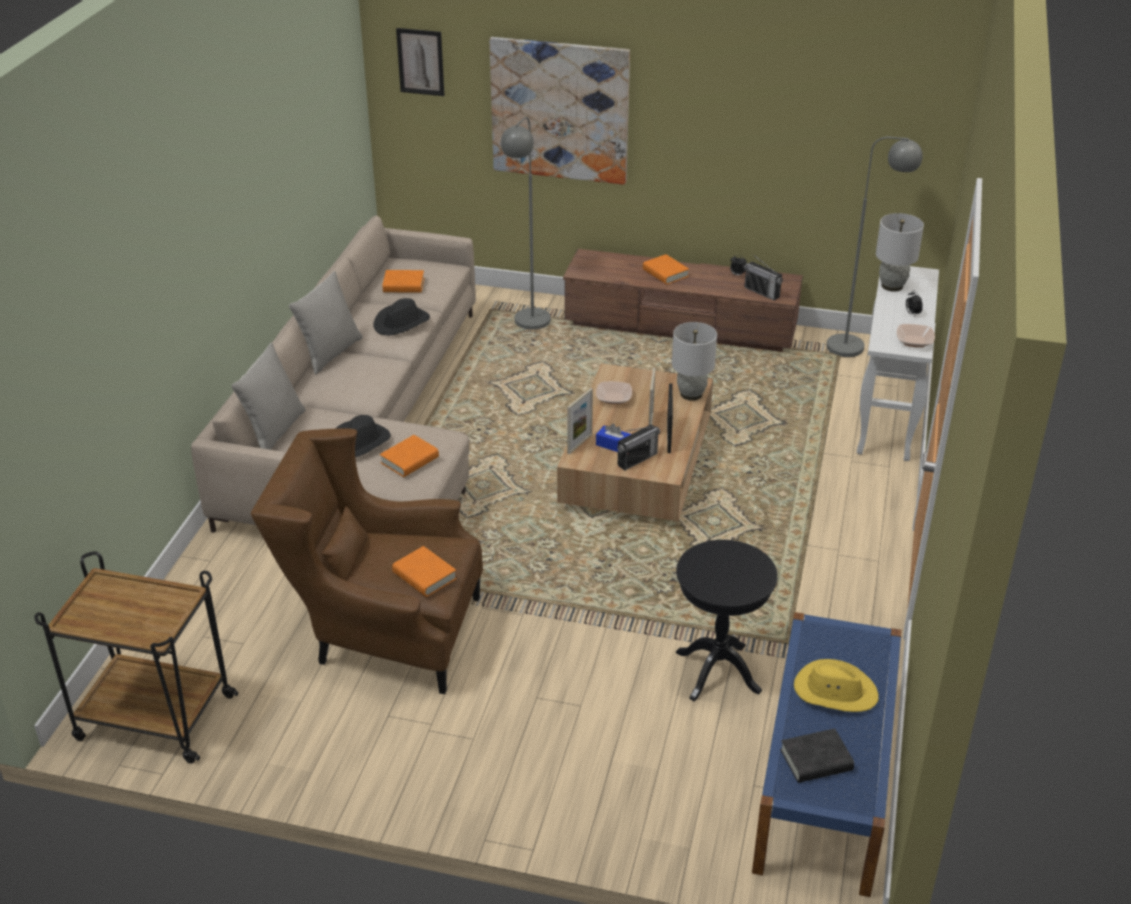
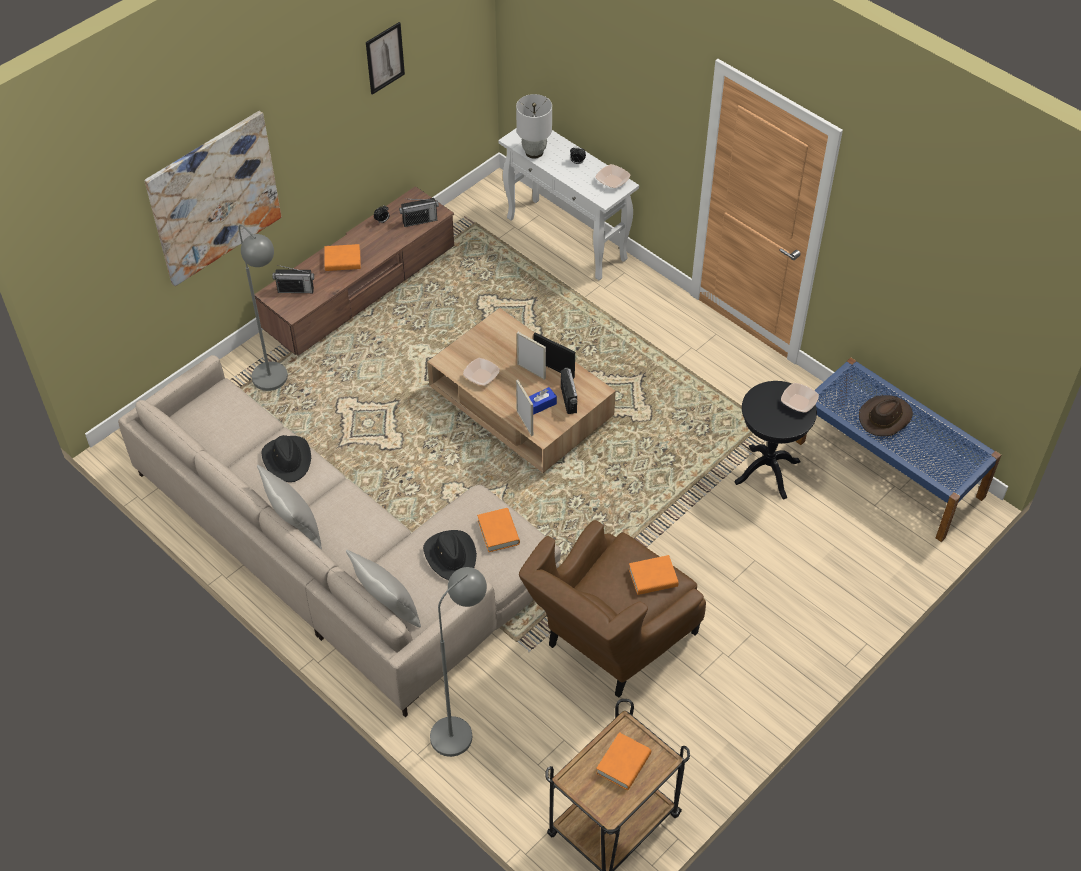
camera: 60 degrees left, 15 degrees up
orange book [382,270,424,293] -> orange book moved to [596,732,651,790]
picture [396,28,445,96] -> picture moved to [366,22,405,95]
white table lamp [672,322,717,401] -> none
black book [780,728,854,783] -> none
yellow hat [794,659,879,712] -> brown hat [859,395,913,436]
grey floor lamp [826,137,923,357] -> grey floor lamp moved to [430,567,487,757]
none -> radio [273,265,314,293]
none -> bowl [781,383,819,413]

